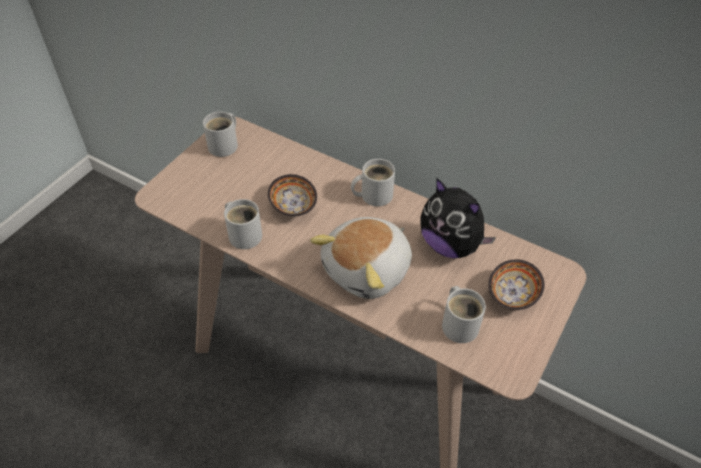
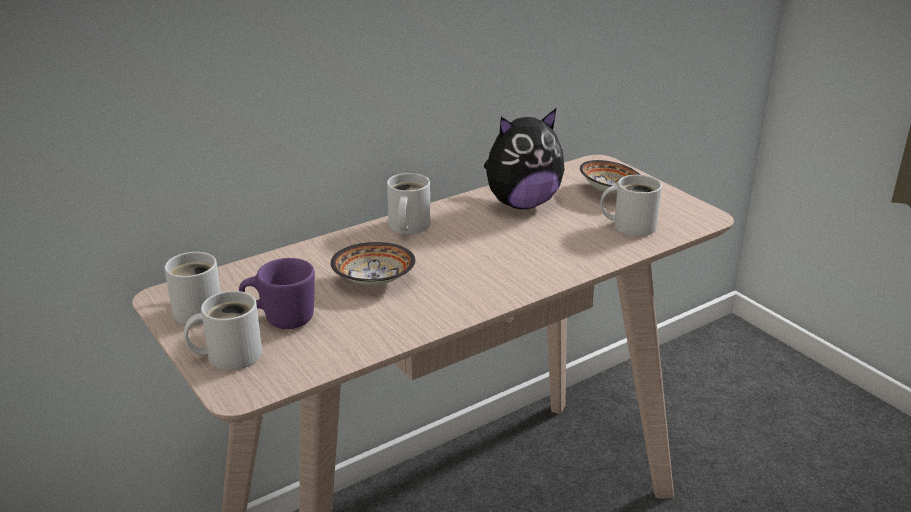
camera: 65 degrees left, 20 degrees down
white mug [224,199,262,249] -> white mug moved to [184,291,262,370]
plush toy [310,217,412,299] -> none
none -> purple mug [239,258,315,329]

